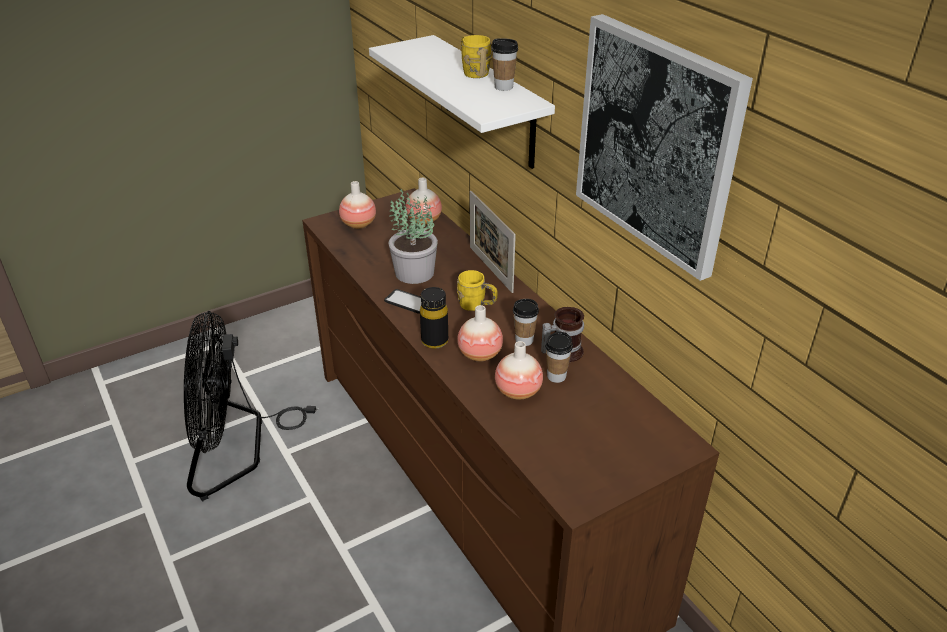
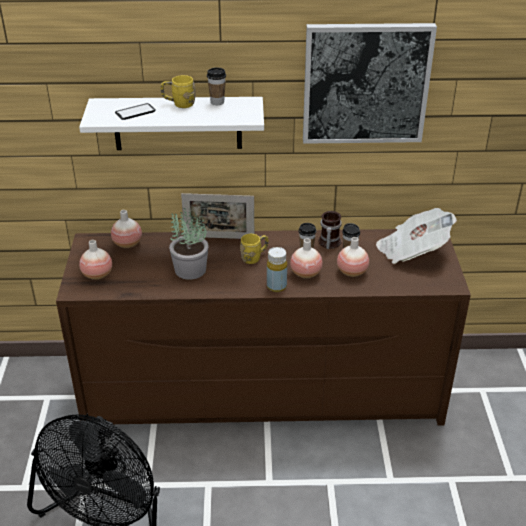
camera: 60 degrees left, 0 degrees up
phone [384,289,421,314] -> phone moved to [115,103,156,120]
black bottle [420,287,448,349] -> yellow bottle [267,247,287,292]
none -> newspaper [376,208,457,264]

